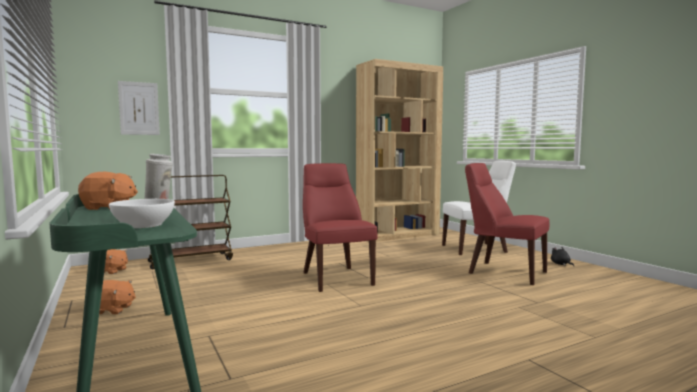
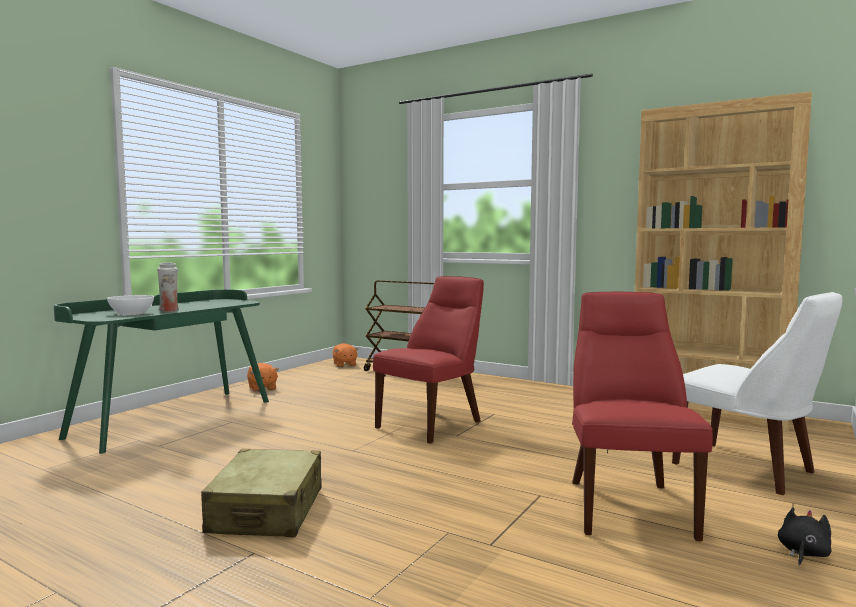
camera: 60 degrees right, 0 degrees up
orange plush toy [78,172,138,210] -> none
picture [118,81,160,135] -> none
none -> beige suitcase [201,449,322,537]

